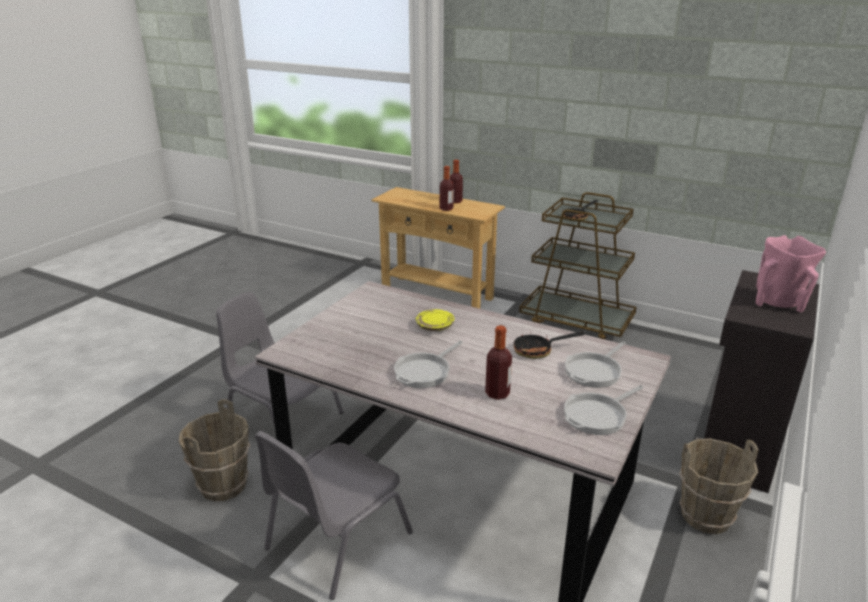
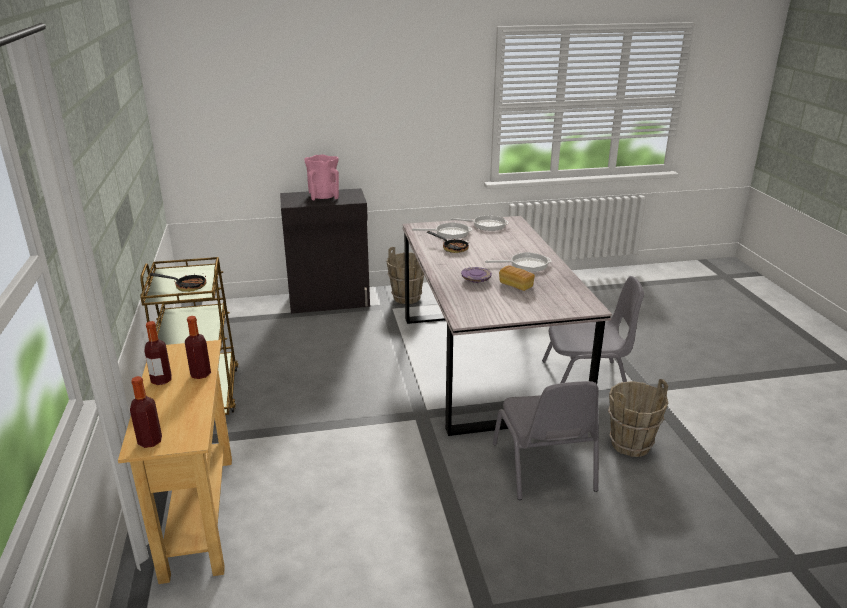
camera: 130 degrees left, 0 degrees up
yellow plate [416,309,455,331] -> purple plate [461,267,491,283]
bottle [485,325,512,400] -> bottle moved to [130,376,162,448]
none -> bread [499,265,535,291]

